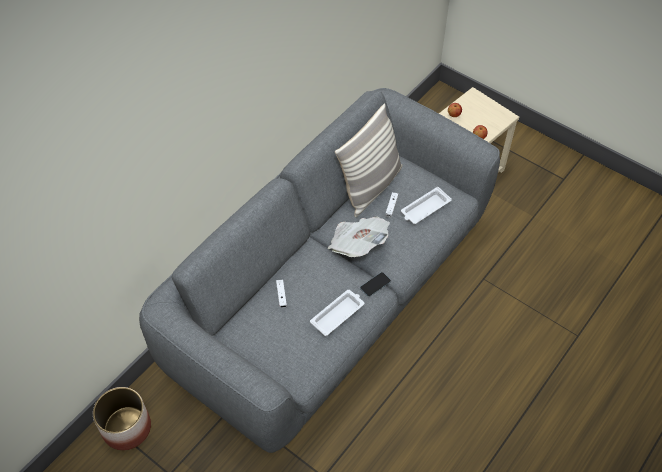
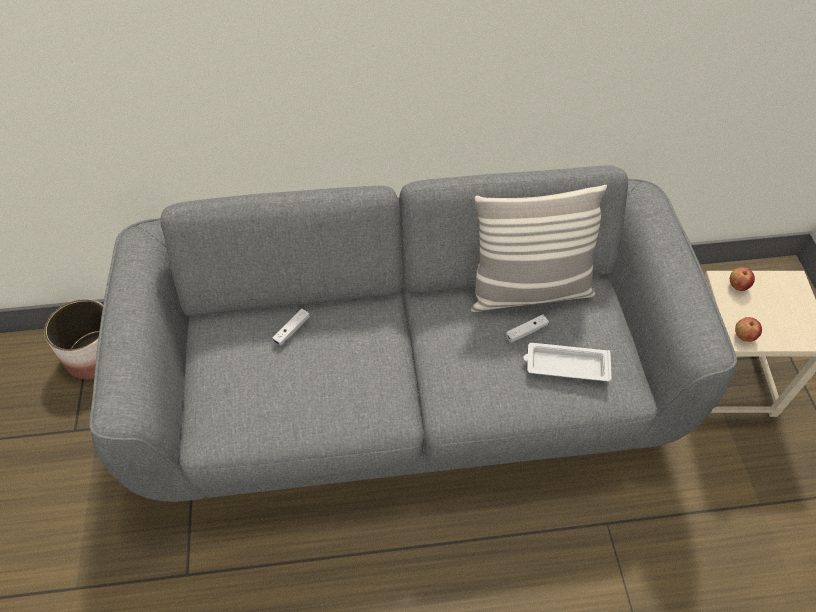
camera: 45 degrees right, 0 degrees up
white tray [310,290,364,336] -> none
newspaper [328,217,390,257] -> none
phone [360,272,391,297] -> none

